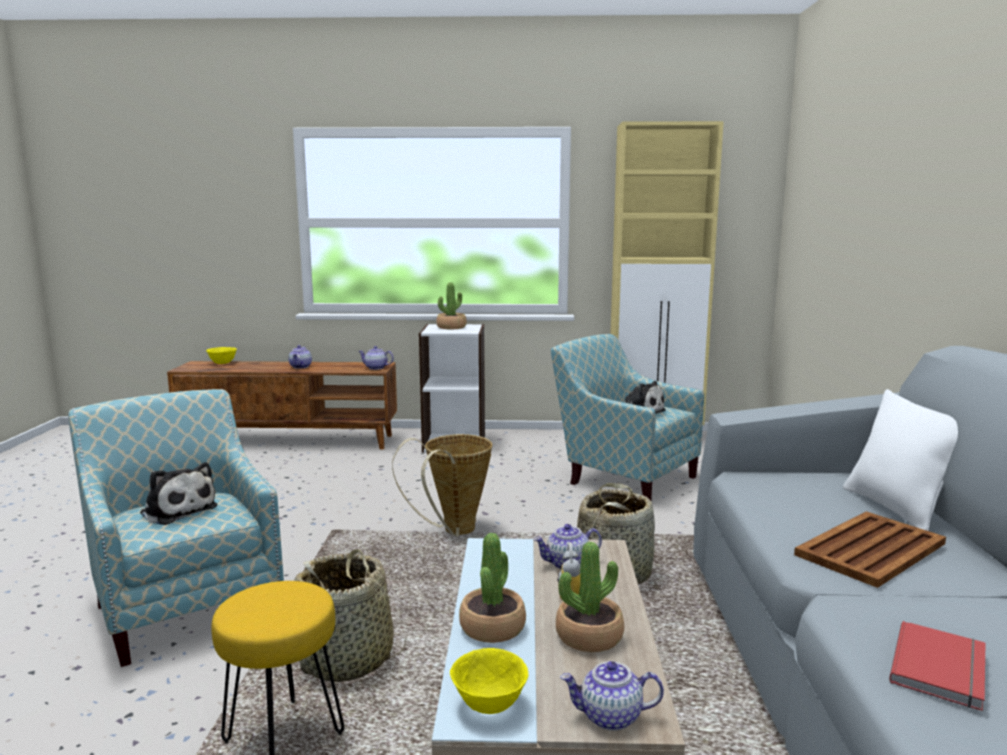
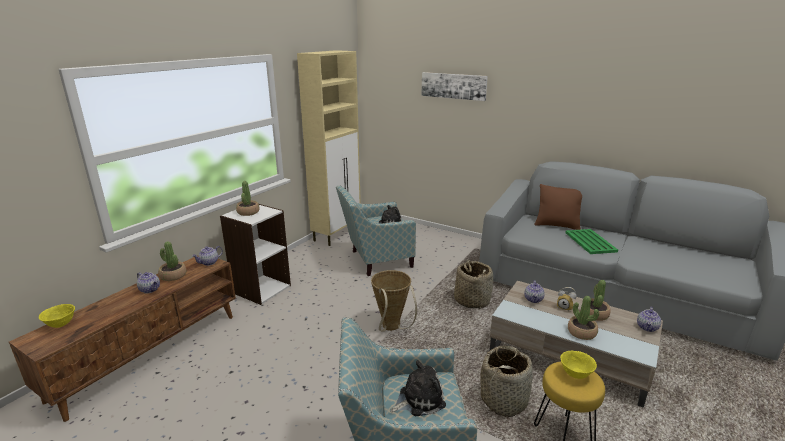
camera: 60 degrees left, 10 degrees up
yellow bowl [450,648,528,714] -> yellow bowl moved to [560,351,597,379]
brown tray [794,511,946,588] -> green tray [565,229,618,254]
white pillow [843,389,958,531] -> brown pillow [534,184,582,230]
red book [889,621,985,711] -> none
none -> potted plant [158,241,186,281]
none -> picture [421,72,488,101]

